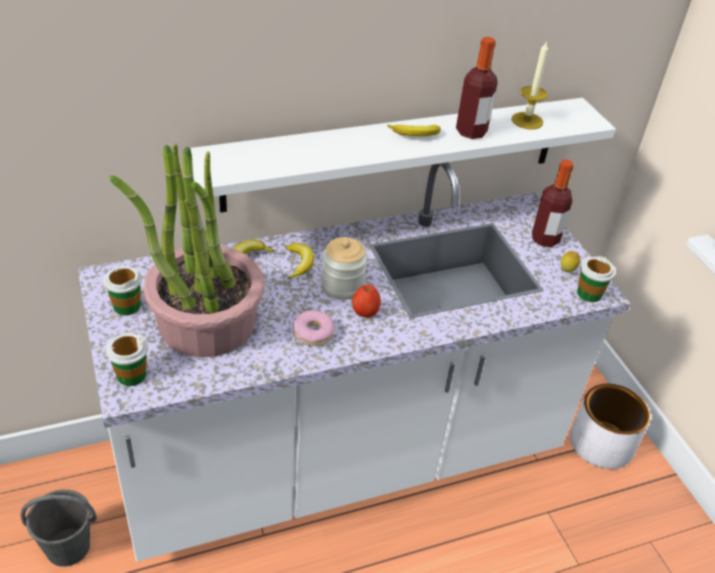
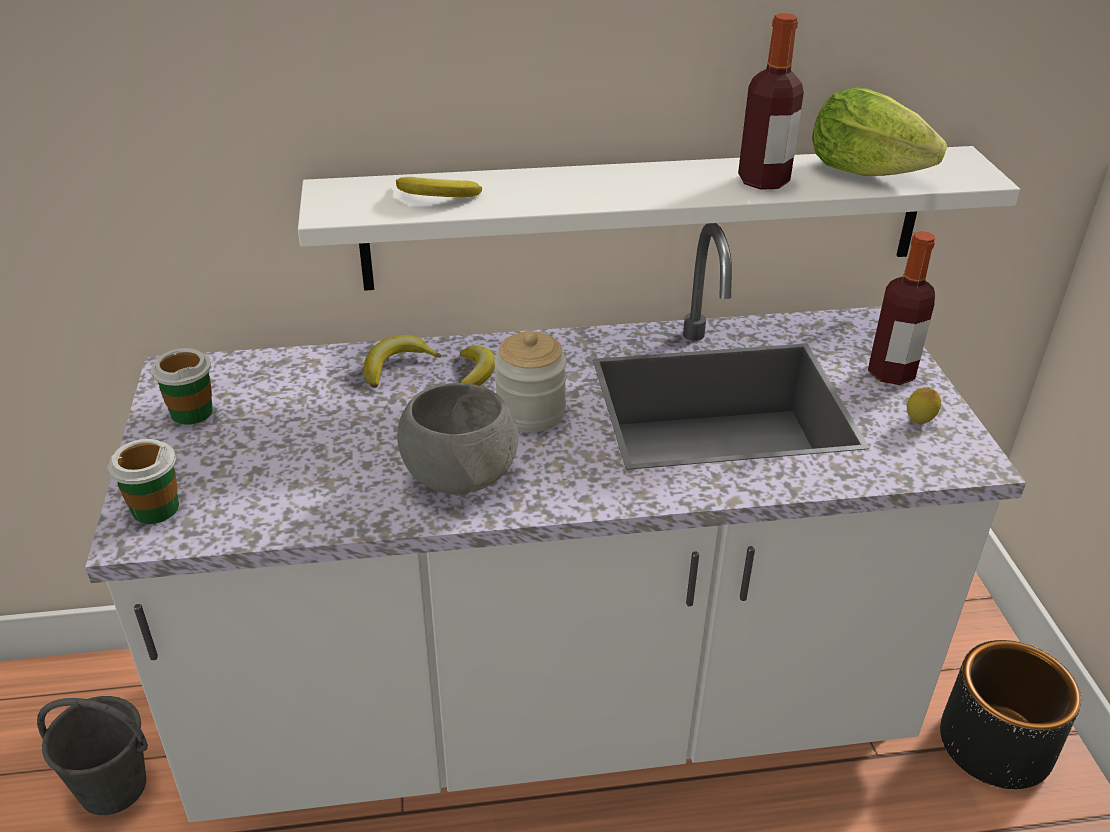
camera: 15 degrees right, 5 degrees down
potted plant [109,143,264,357] -> none
donut [293,310,335,346] -> grey bowl [397,383,518,494]
apple [352,284,381,318] -> none
banana [387,125,441,136] -> banana moved to [396,177,482,197]
candle [511,40,548,129] -> lettuce [812,87,947,176]
white planter [570,383,651,469] -> black planter [940,640,1081,789]
cup [577,256,616,302] -> none

